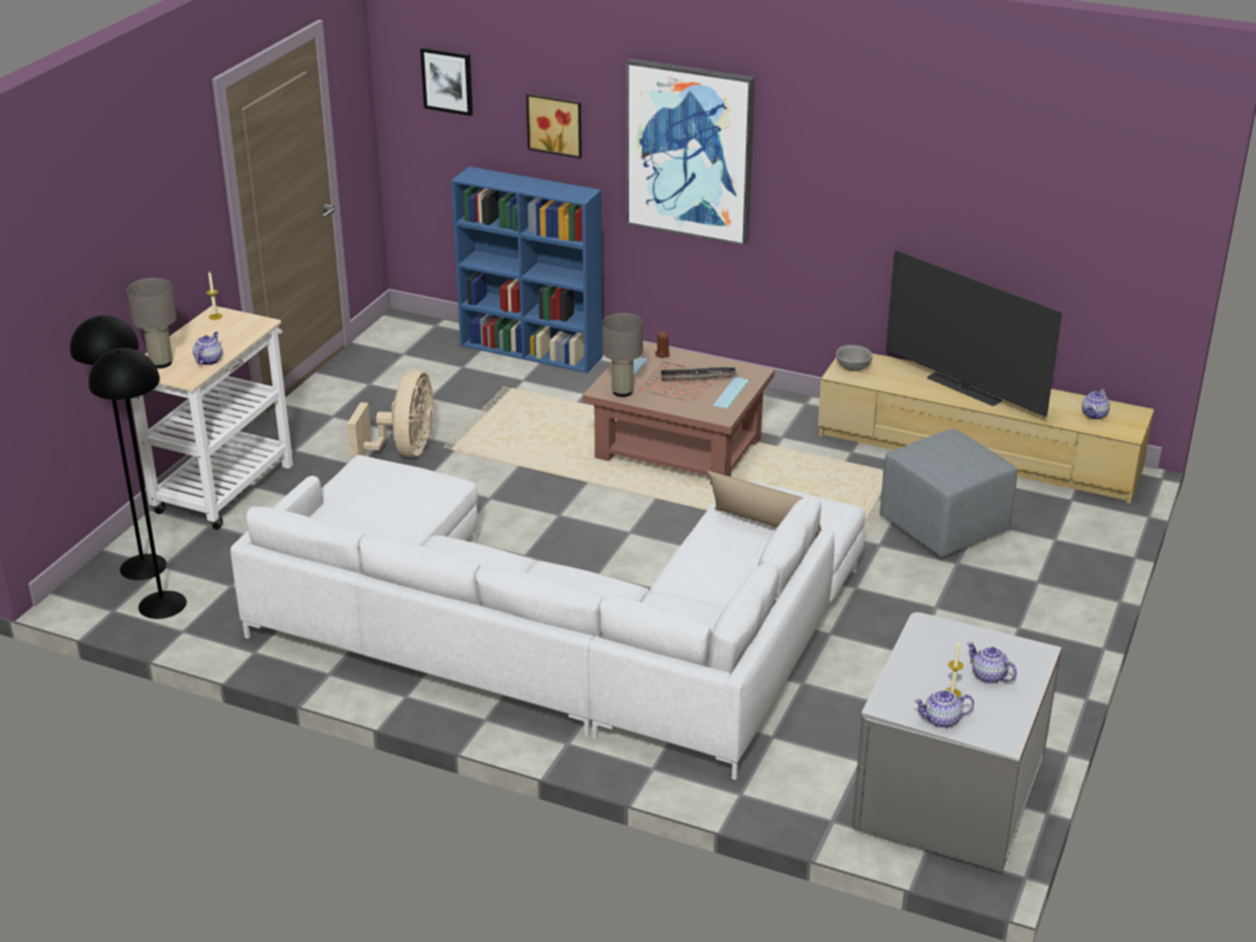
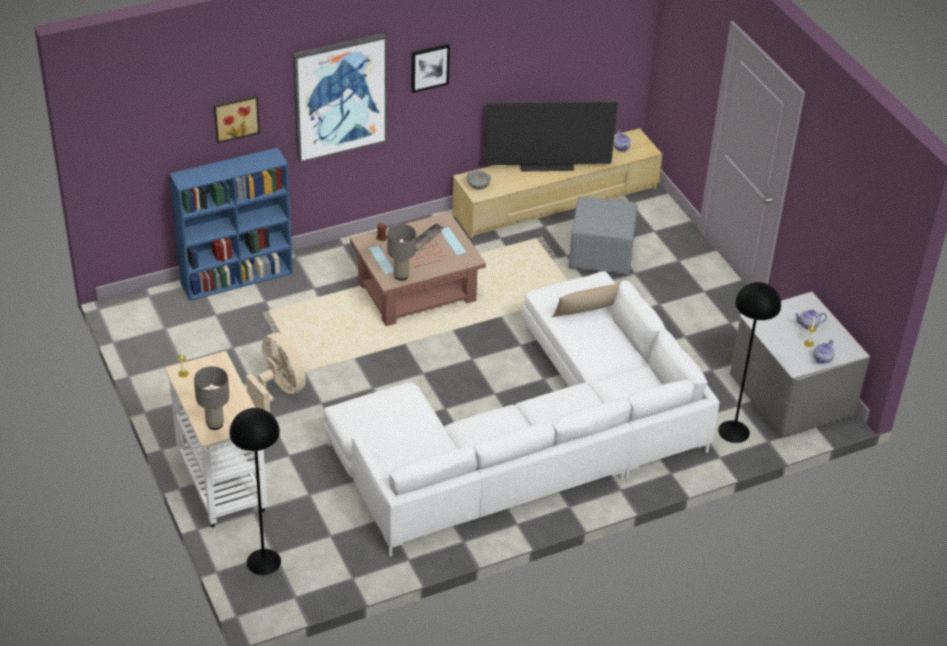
camera: 50 degrees left, 10 degrees up
black floor lamp [88,348,187,619] -> black floor lamp moved to [718,282,781,443]
teapot [193,332,223,365] -> none
picture [420,47,473,116] -> picture moved to [411,44,450,93]

